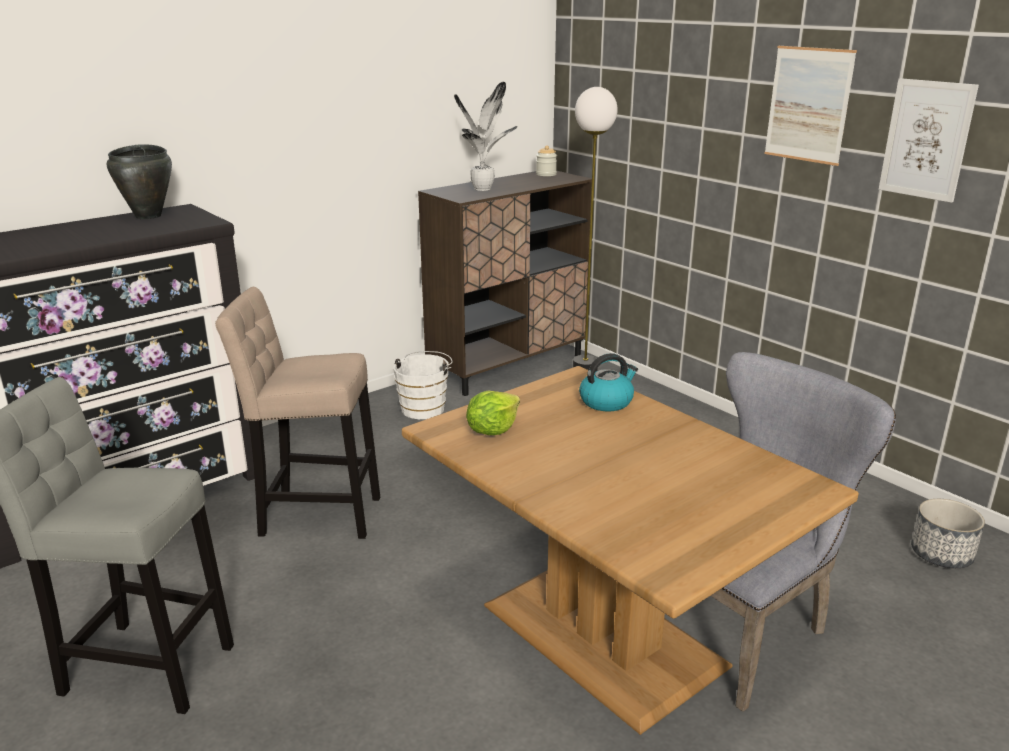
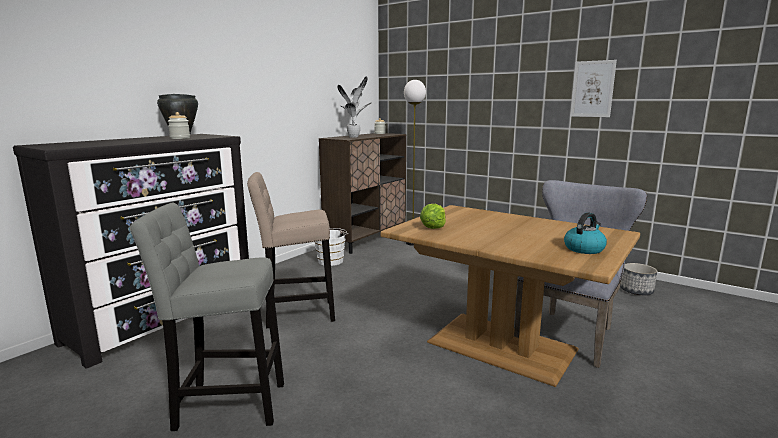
camera: 15 degrees left, 10 degrees down
kettle [579,353,638,411] -> kettle moved to [564,212,607,254]
picture [764,46,857,166] -> none
none -> jar [168,112,190,139]

